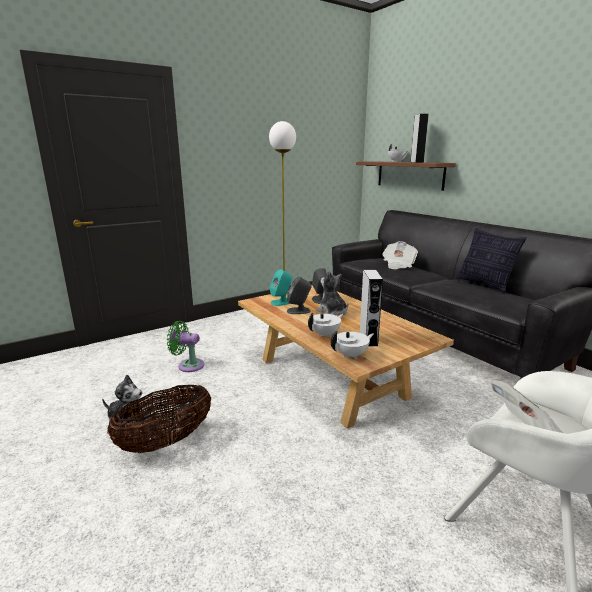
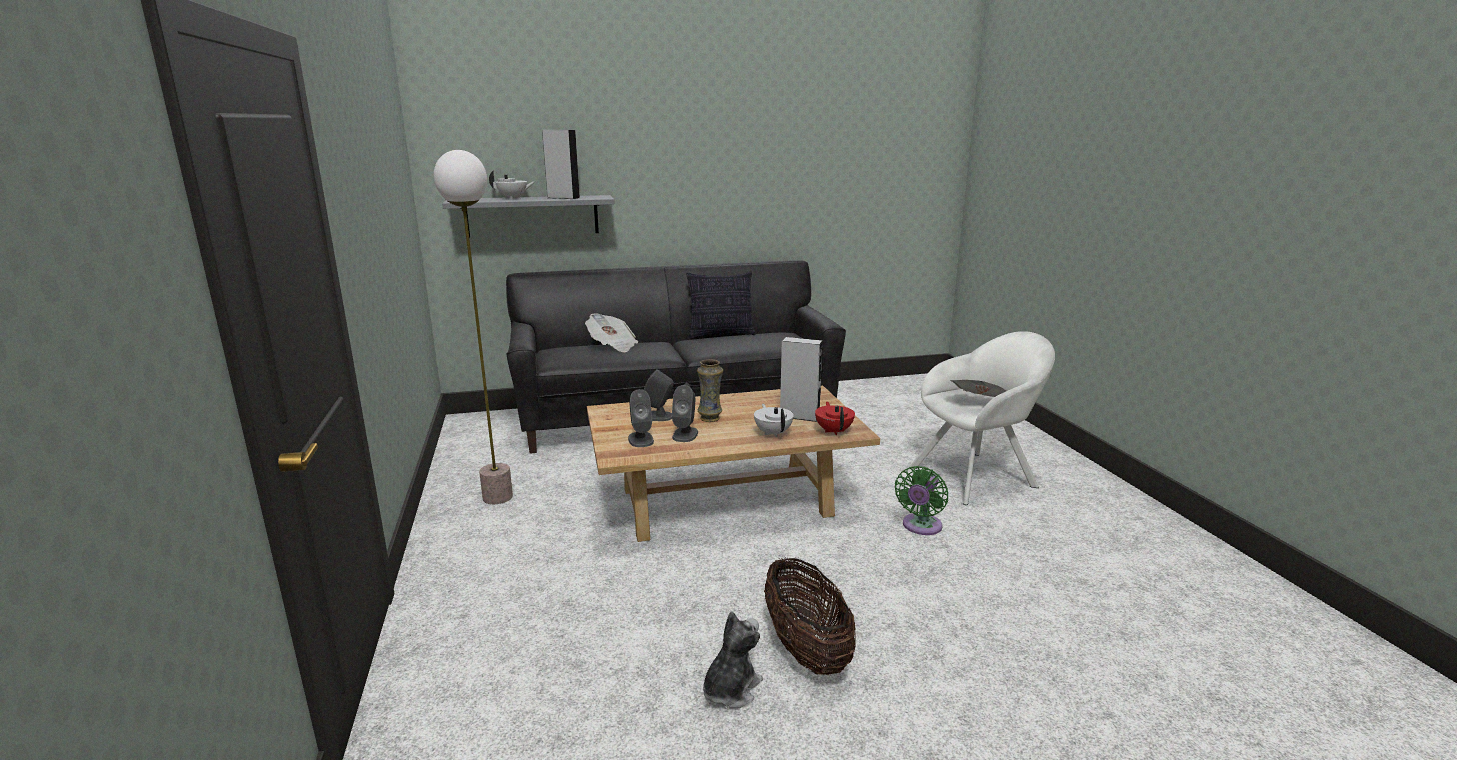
camera: 70 degrees left, 0 degrees up
green fan [167,321,204,372] -> green fan moved to [895,466,948,535]
turquoise speaker [270,270,292,306] -> grey speaker [628,389,654,447]
plush toy [316,271,348,316] -> vase [697,359,723,422]
white teapot [331,331,374,359] -> red teapot [815,402,855,435]
brown shelf [356,161,456,191] -> grey shelf [442,195,615,238]

